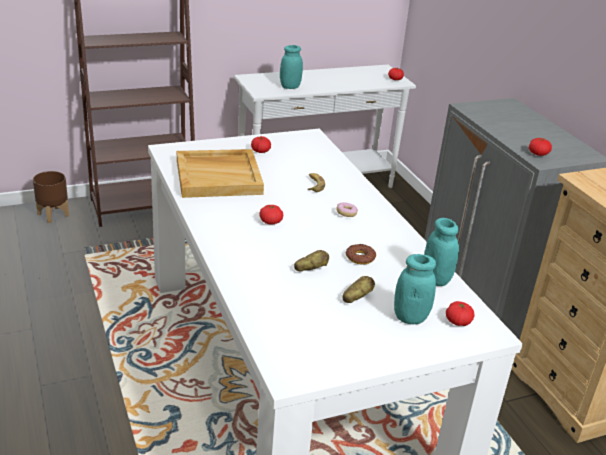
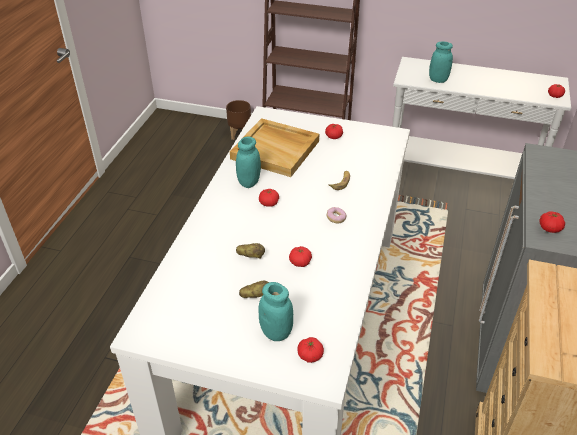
camera: 40 degrees right, 10 degrees up
donut [346,244,376,264] -> tomato [289,246,312,267]
turquoise jar [424,218,459,286] -> turquoise jar moved to [236,136,261,188]

